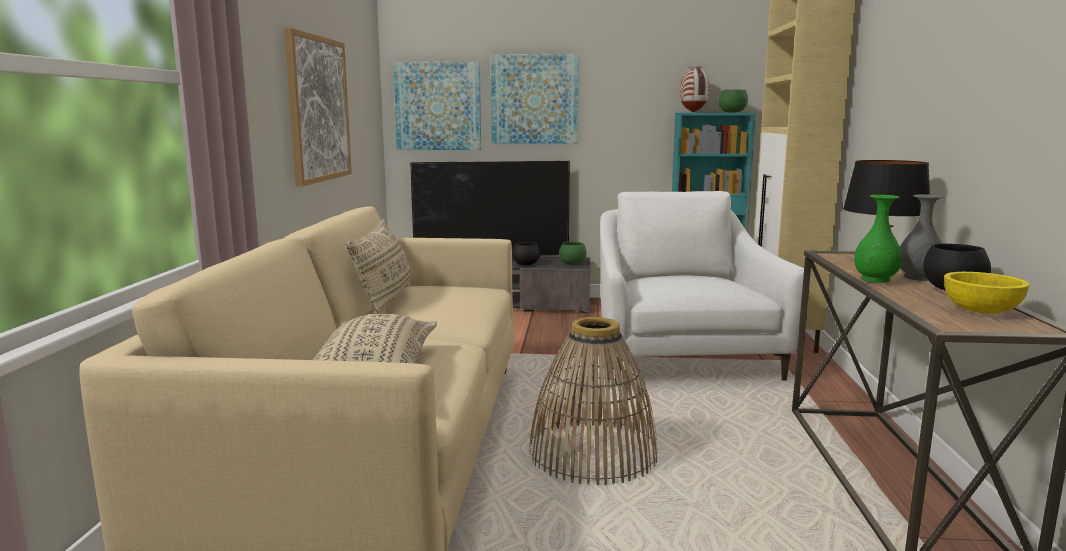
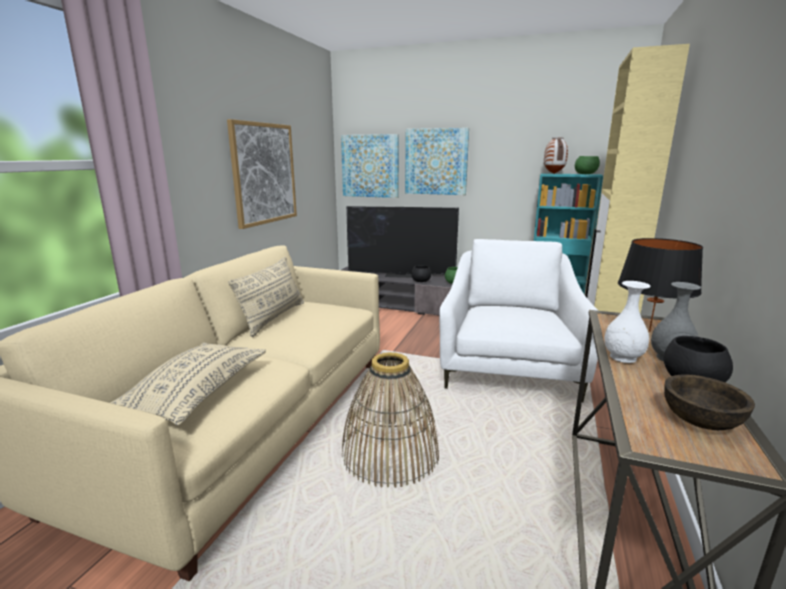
camera: 15 degrees right, 5 degrees up
green vase [854,195,902,283] -> white vase [604,281,651,363]
yellow bowl [944,272,1030,314] -> brown bowl [664,374,755,430]

